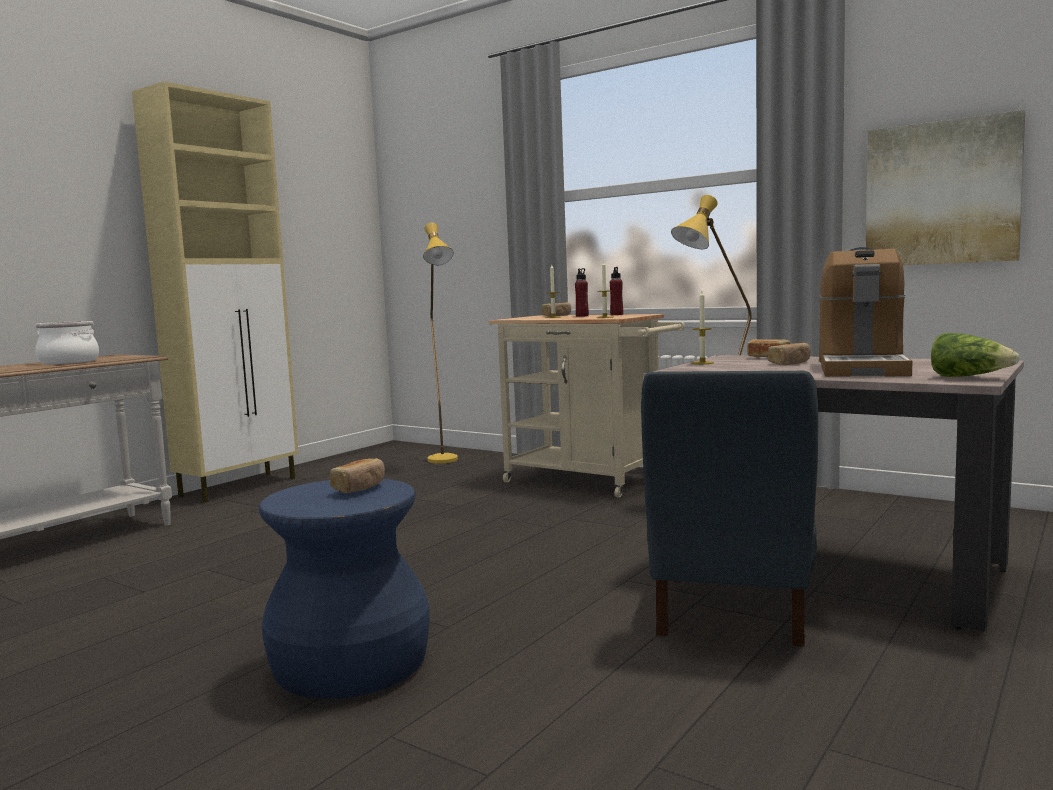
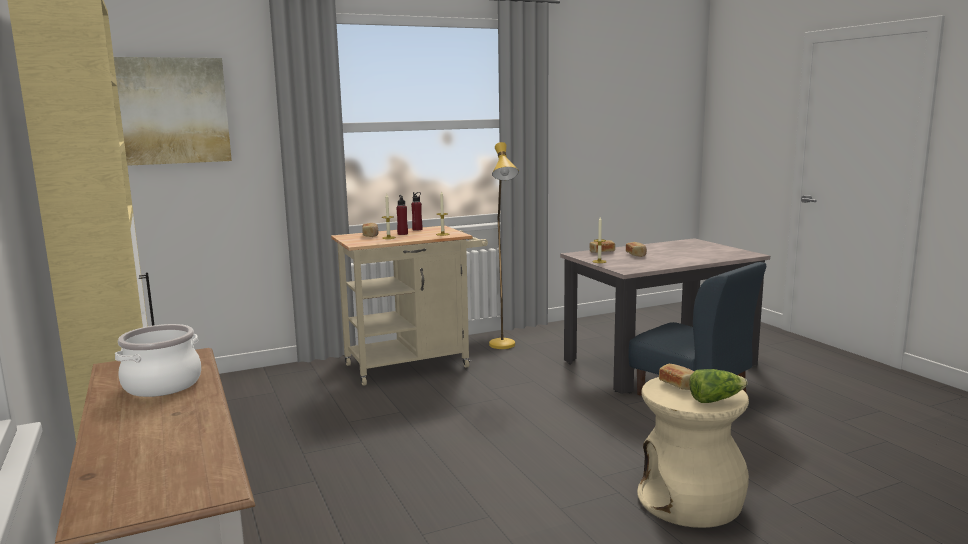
camera: 60 degrees left, 5 degrees up
blue stool [259,479,430,699] -> beige stool [637,377,749,528]
yellow floor lamp [423,222,458,464] -> none
coffee machine [819,247,912,377] -> none
picture [866,110,1025,265] -> picture moved to [114,57,232,166]
lettuce [931,333,1019,377] -> lettuce moved to [689,369,748,403]

